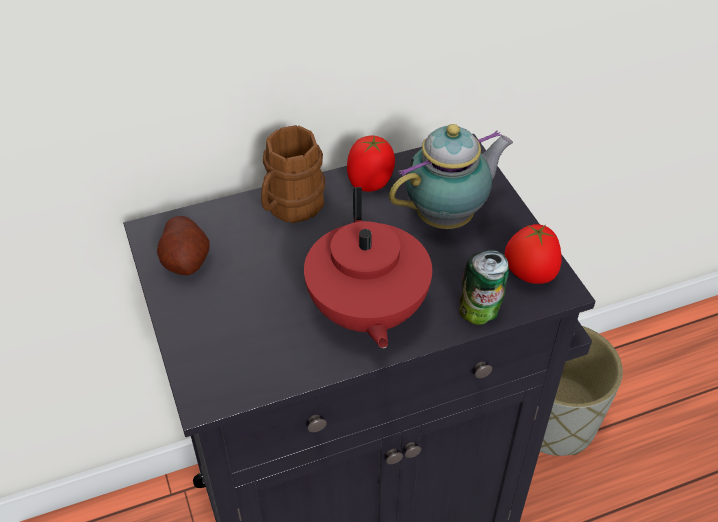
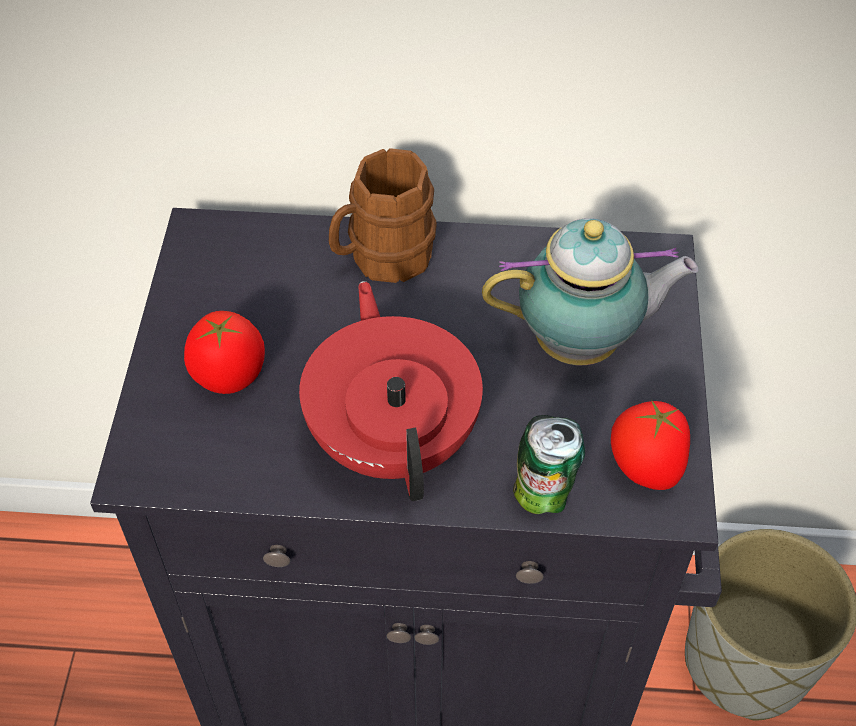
camera: 25 degrees right, 5 degrees up
potato [157,216,210,275] -> none
red teapot [304,187,432,348] -> red teapot turned 150 degrees clockwise [299,281,483,501]
tomato [347,136,395,192] -> tomato moved to [184,311,265,394]

